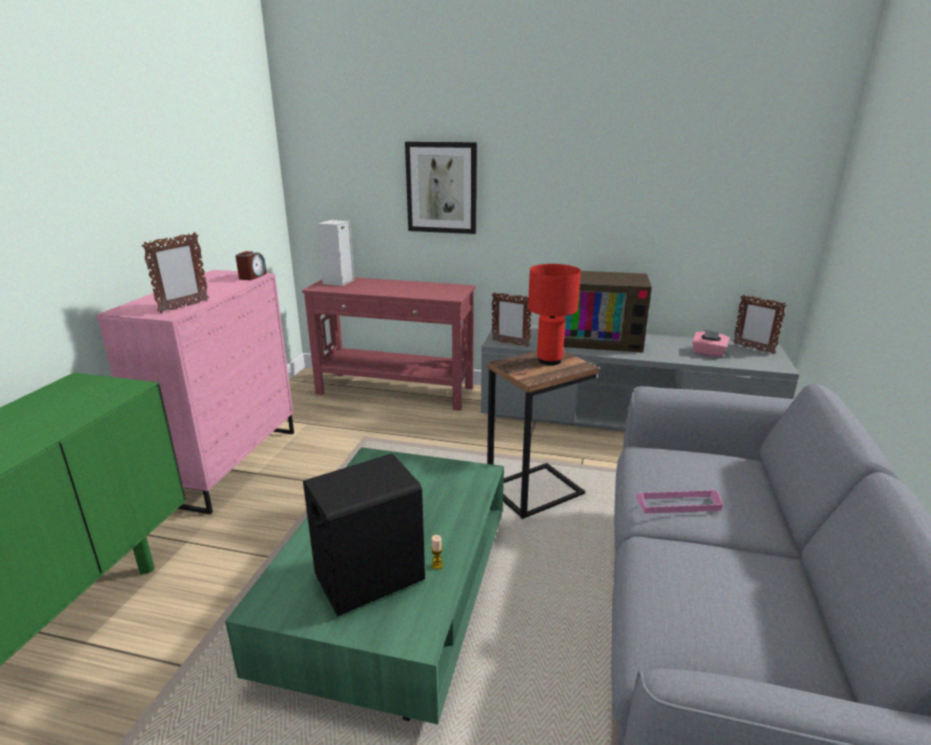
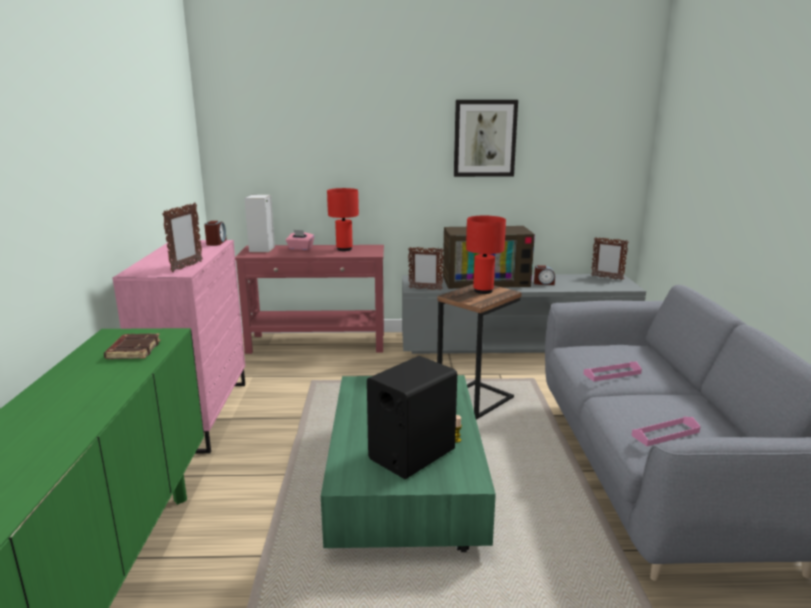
camera: 15 degrees left, 5 degrees down
picture [405,141,477,234] -> picture moved to [454,100,518,177]
pink tissue box [692,329,730,357] -> pink tissue box moved to [286,230,314,250]
none -> brown book [104,333,161,359]
none -> red table lamp [327,188,359,251]
none -> alarm clock [534,265,555,285]
none -> pink tray [632,417,701,446]

